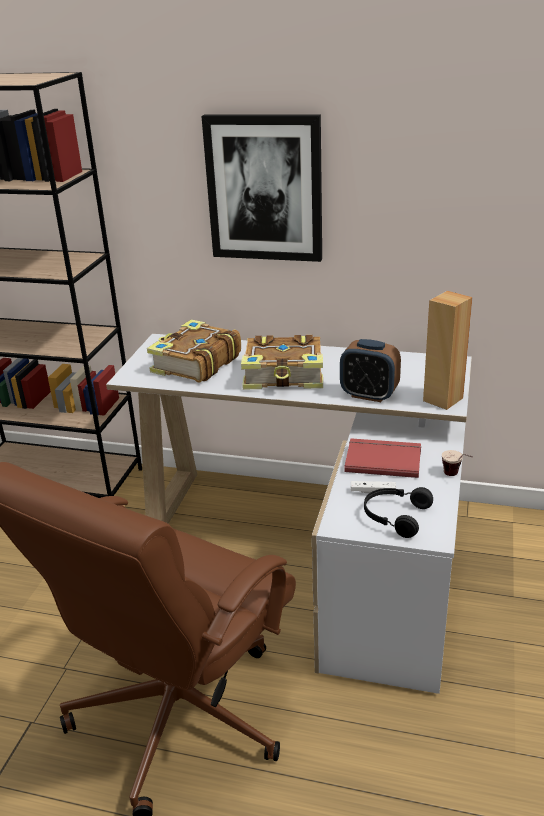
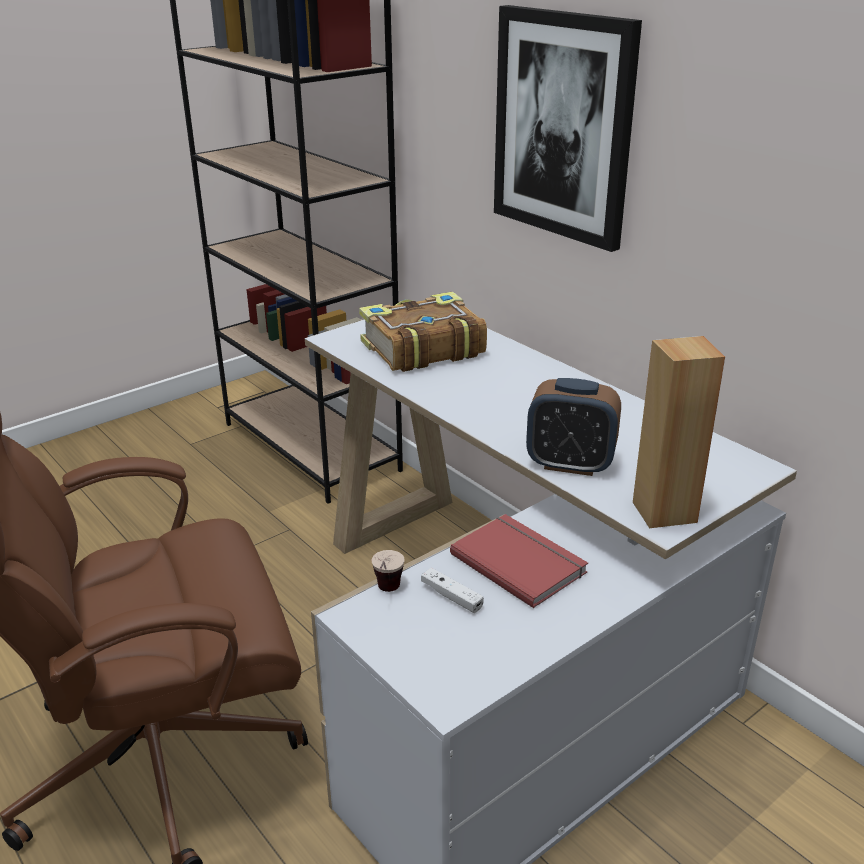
camera: 35 degrees right, 0 degrees up
book [241,335,323,389] -> none
alarm clock [340,339,401,402] -> alarm clock turned 45 degrees counterclockwise [526,378,621,476]
black headphones [364,487,433,538] -> none
cup [442,450,473,476] -> cup moved to [372,550,405,592]

